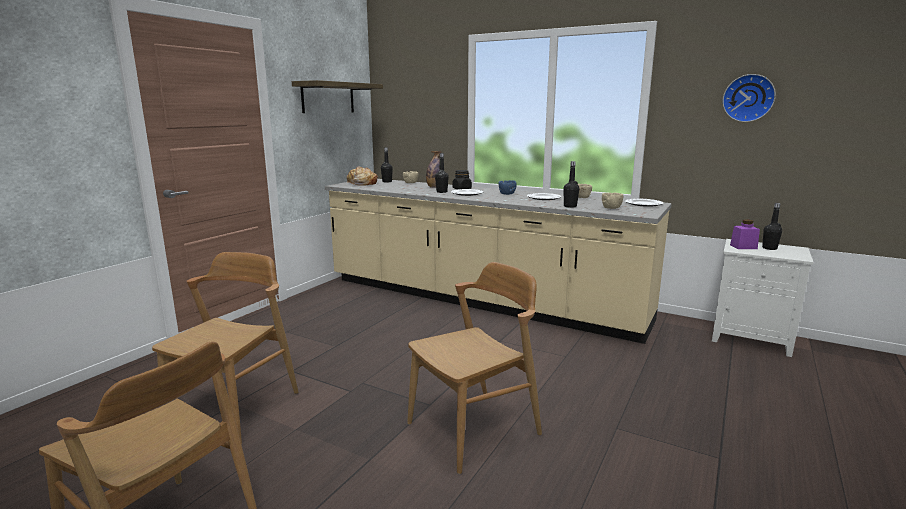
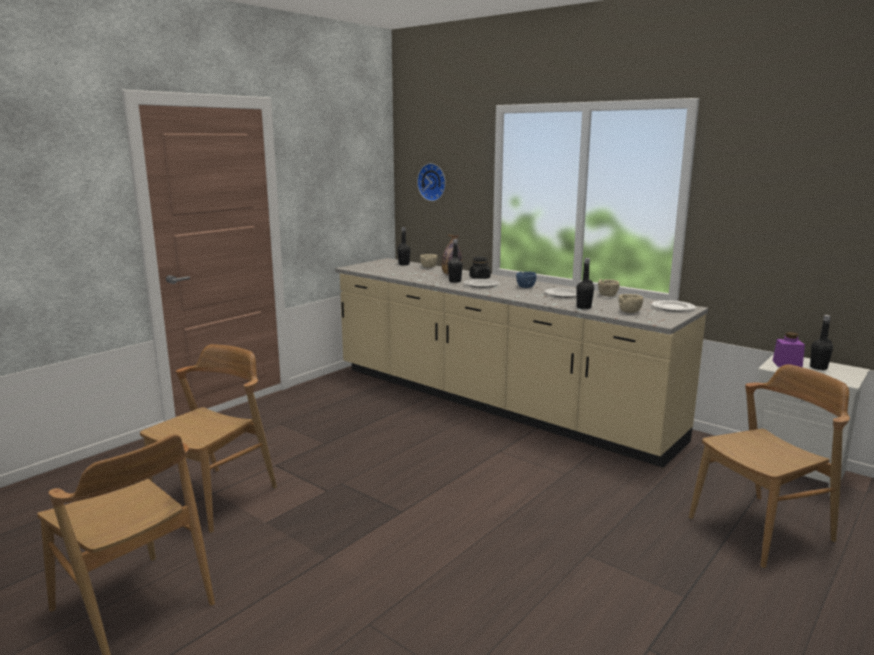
camera: 10 degrees right, 0 degrees up
shelf [292,80,383,113] -> none
bread [347,167,378,186] -> none
brown chair [407,262,542,474] -> brown chair moved to [689,364,850,568]
wall clock [722,74,776,122] -> wall clock moved to [417,163,446,201]

